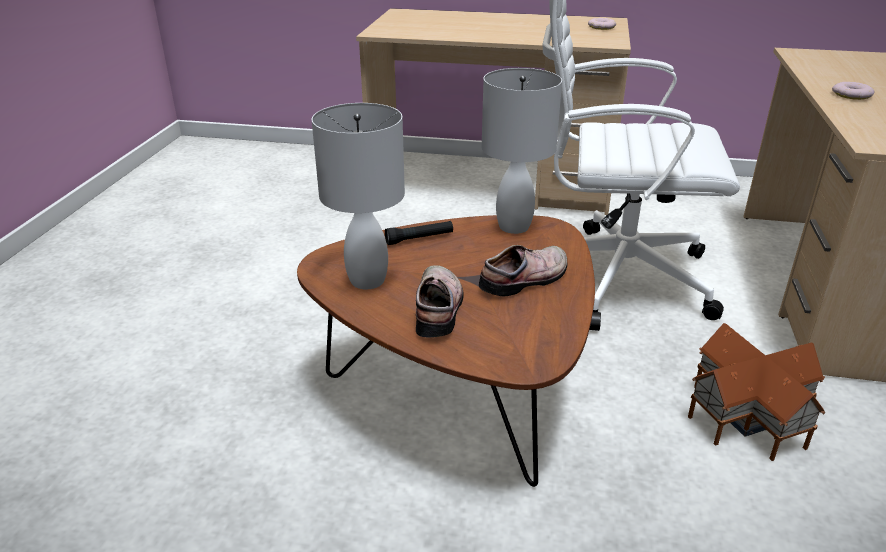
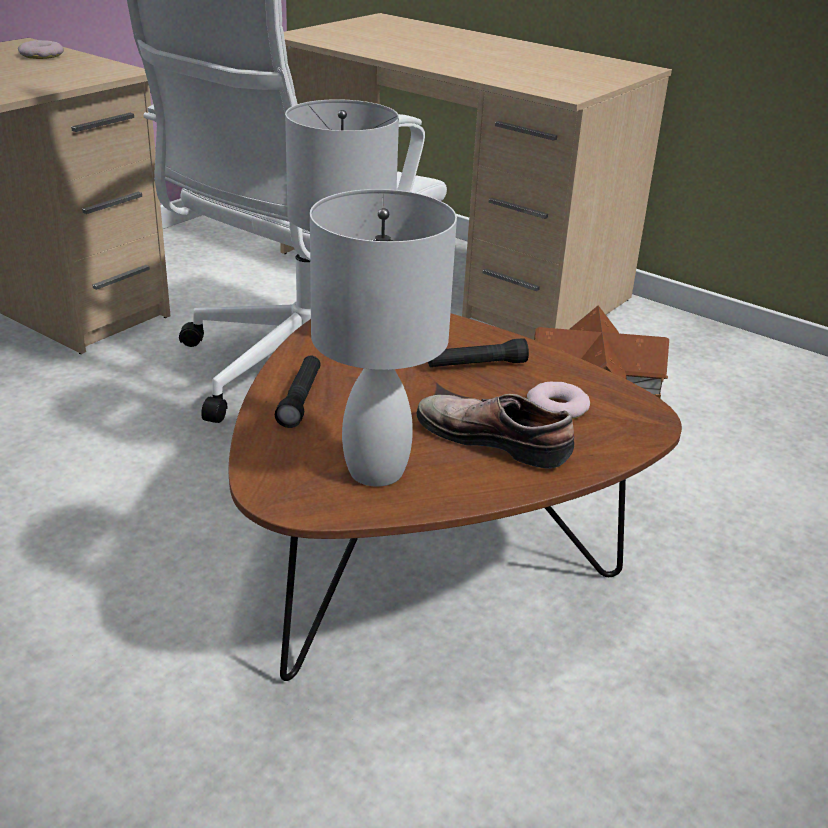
camera: 65 degrees left, 0 degrees up
shoe [479,245,567,296] -> black flashlight [428,338,529,367]
donut [832,82,874,100] -> donut moved to [527,382,590,419]

